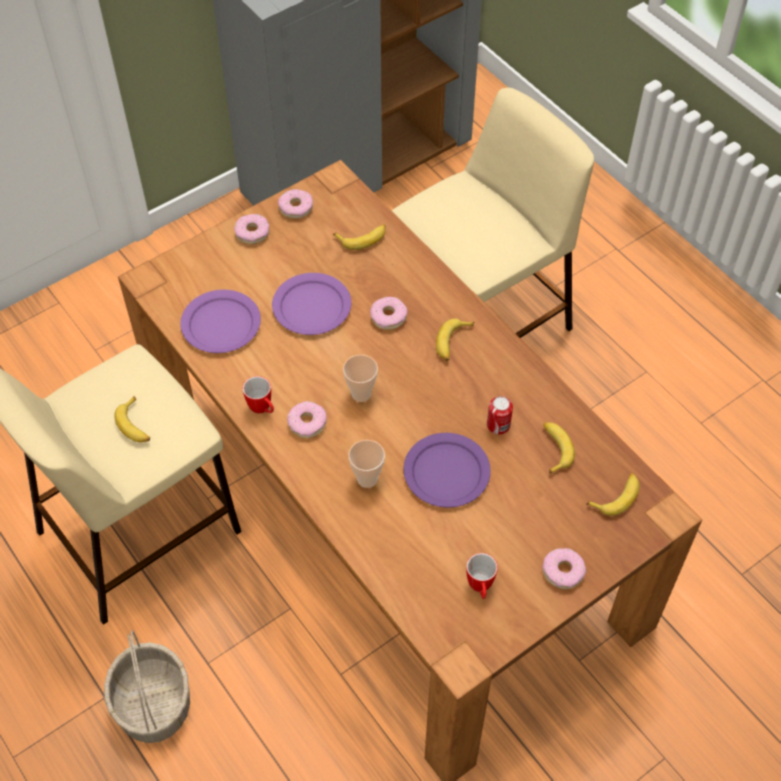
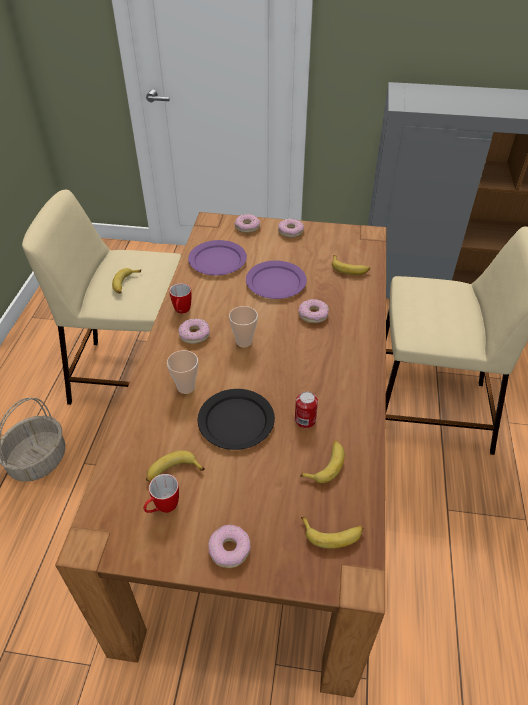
camera: 45 degrees right, 10 degrees down
donut [278,189,313,219] -> donut moved to [235,214,260,233]
purple plate [404,433,491,508] -> black plate [198,389,275,450]
banana [436,318,474,361] -> banana moved to [146,451,205,481]

